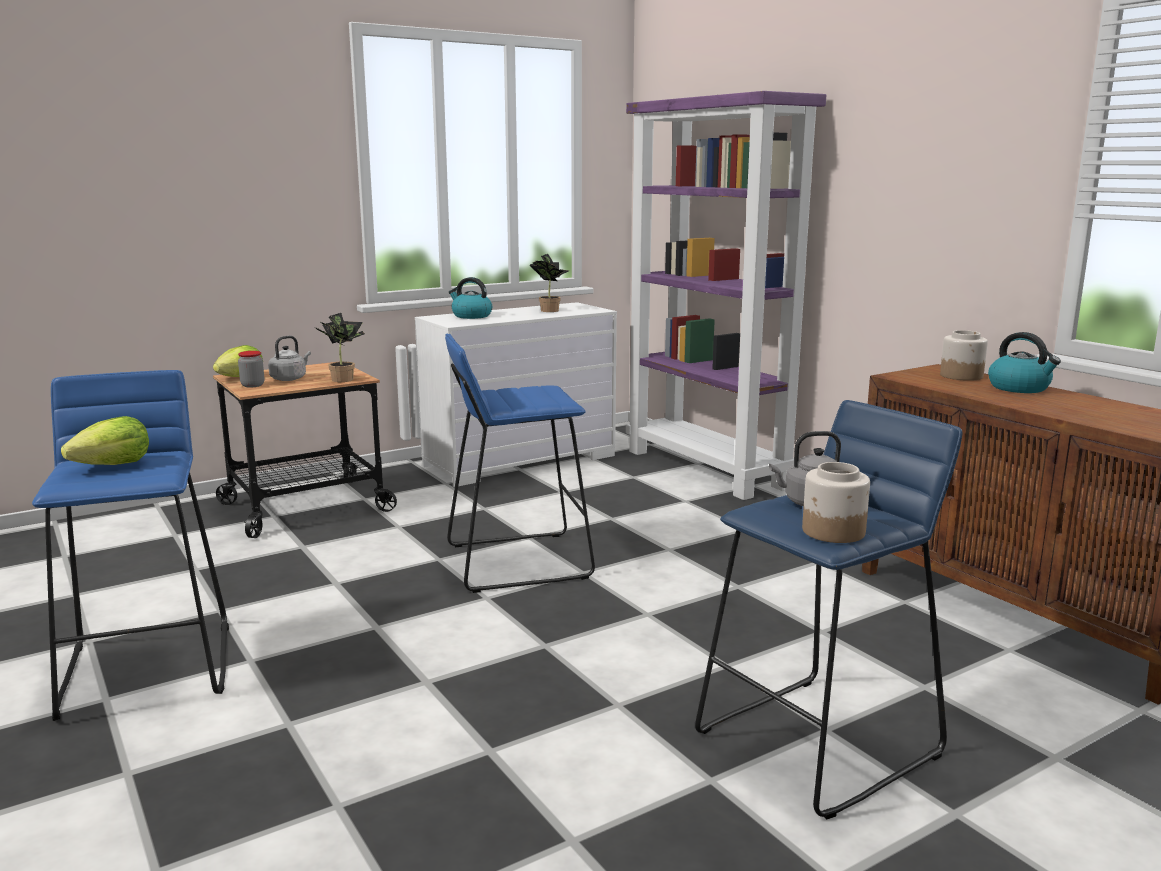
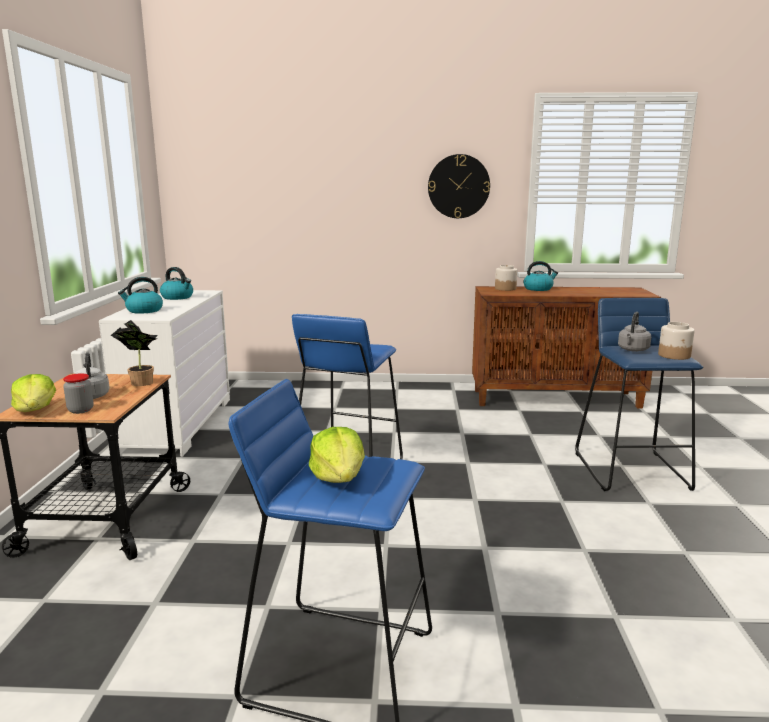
camera: 55 degrees left, 0 degrees up
potted plant [530,254,569,312] -> kettle [160,267,193,300]
purple bookcase [626,91,826,500] -> none
none -> wall clock [428,154,490,218]

